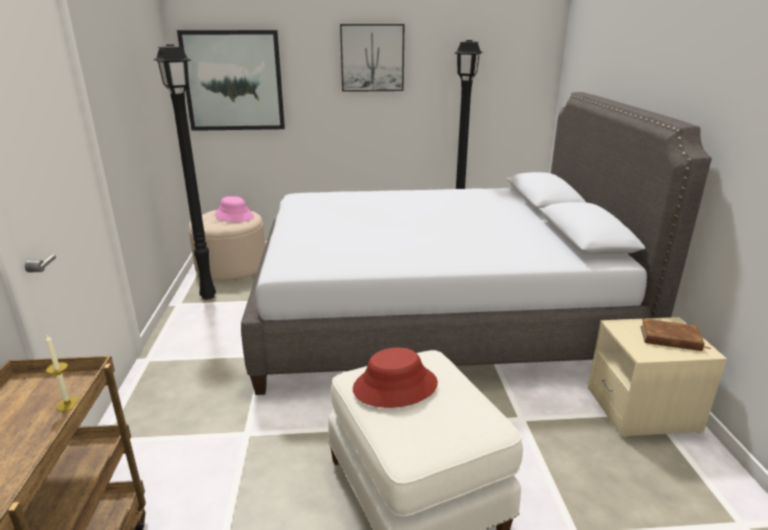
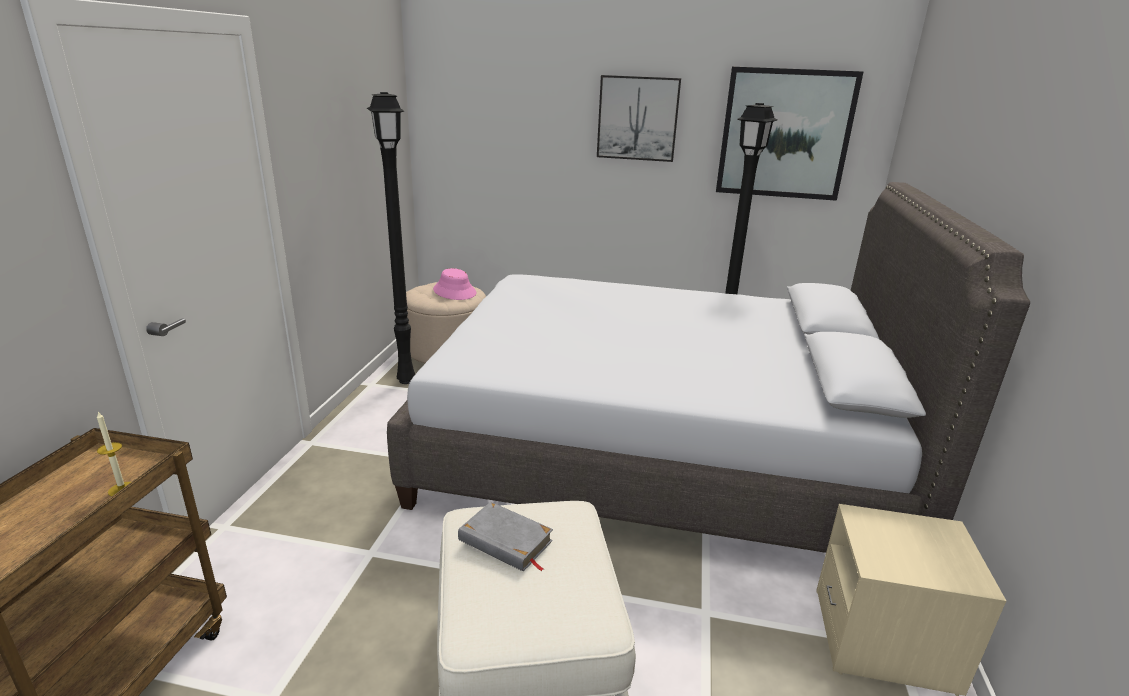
camera: 15 degrees right, 0 degrees up
picture [177,30,285,131] -> picture moved to [716,67,863,201]
red hat [353,348,438,408] -> grey book [458,502,553,572]
brown book [640,318,710,351] -> none

